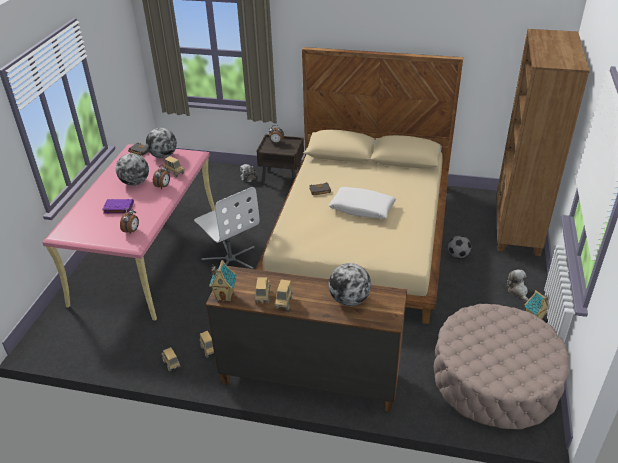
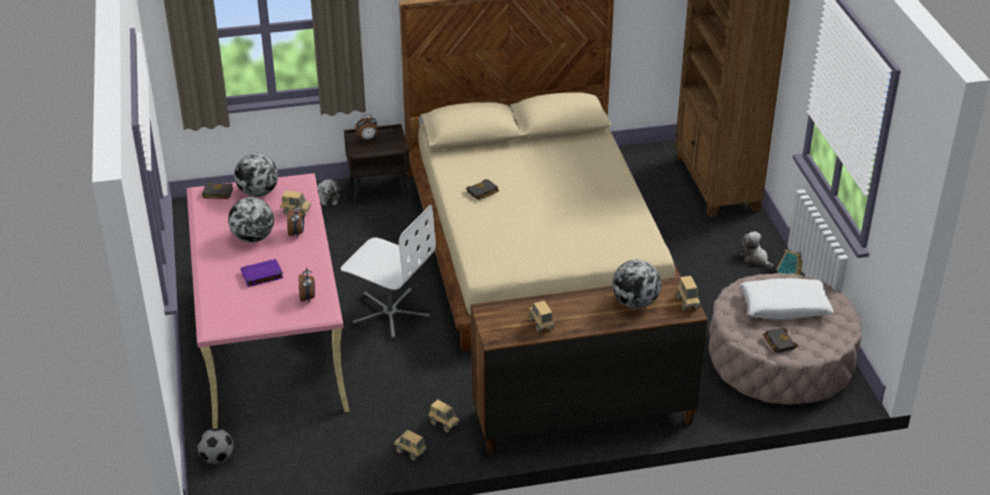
camera: 25 degrees left, 0 degrees up
toy house [209,260,237,302] -> none
toy truck [274,280,293,310] -> toy truck moved to [677,276,700,311]
white pillow [329,187,396,219] -> white pillow moved to [740,278,834,320]
football [448,236,471,258] -> football moved to [198,428,234,464]
none -> black book [763,327,798,353]

